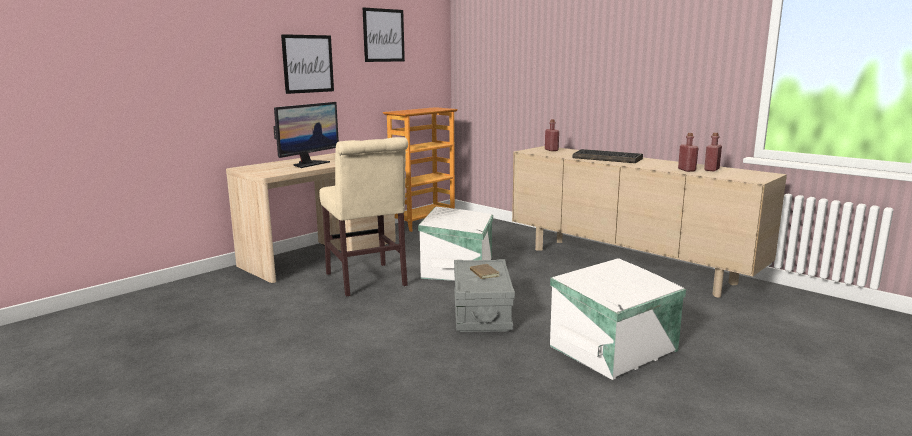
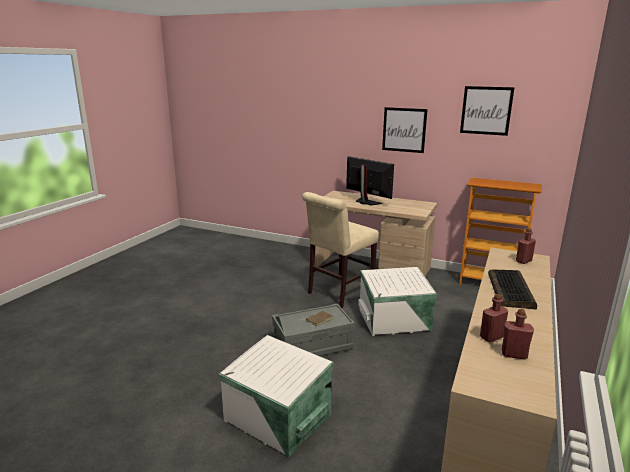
camera: 70 degrees right, 5 degrees up
monitor [273,102,339,168] -> monitor turned 150 degrees counterclockwise [346,156,394,206]

